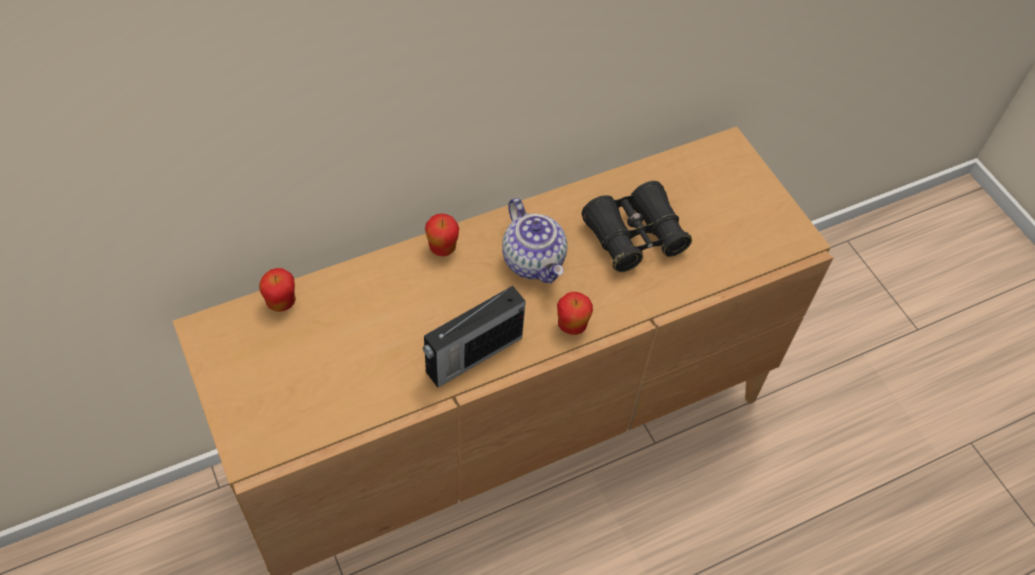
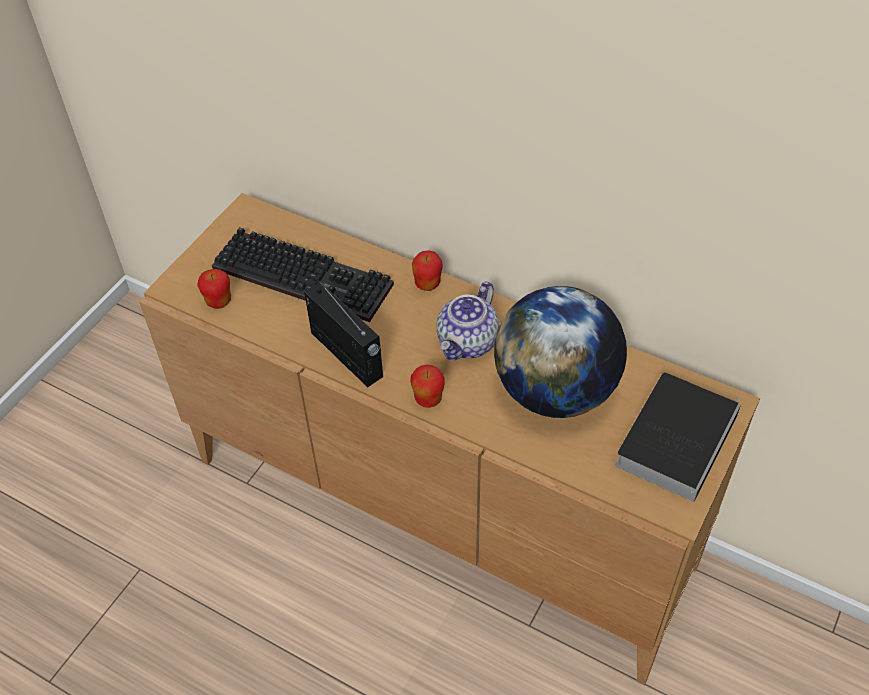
camera: 60 degrees right, 5 degrees down
apple [259,268,296,312] -> apple moved to [197,269,231,309]
radio [423,286,526,388] -> radio turned 150 degrees counterclockwise [304,281,383,387]
black binoculars [582,181,692,272] -> globe [494,286,627,418]
none -> keyboard [212,227,394,322]
none -> book [615,372,741,502]

